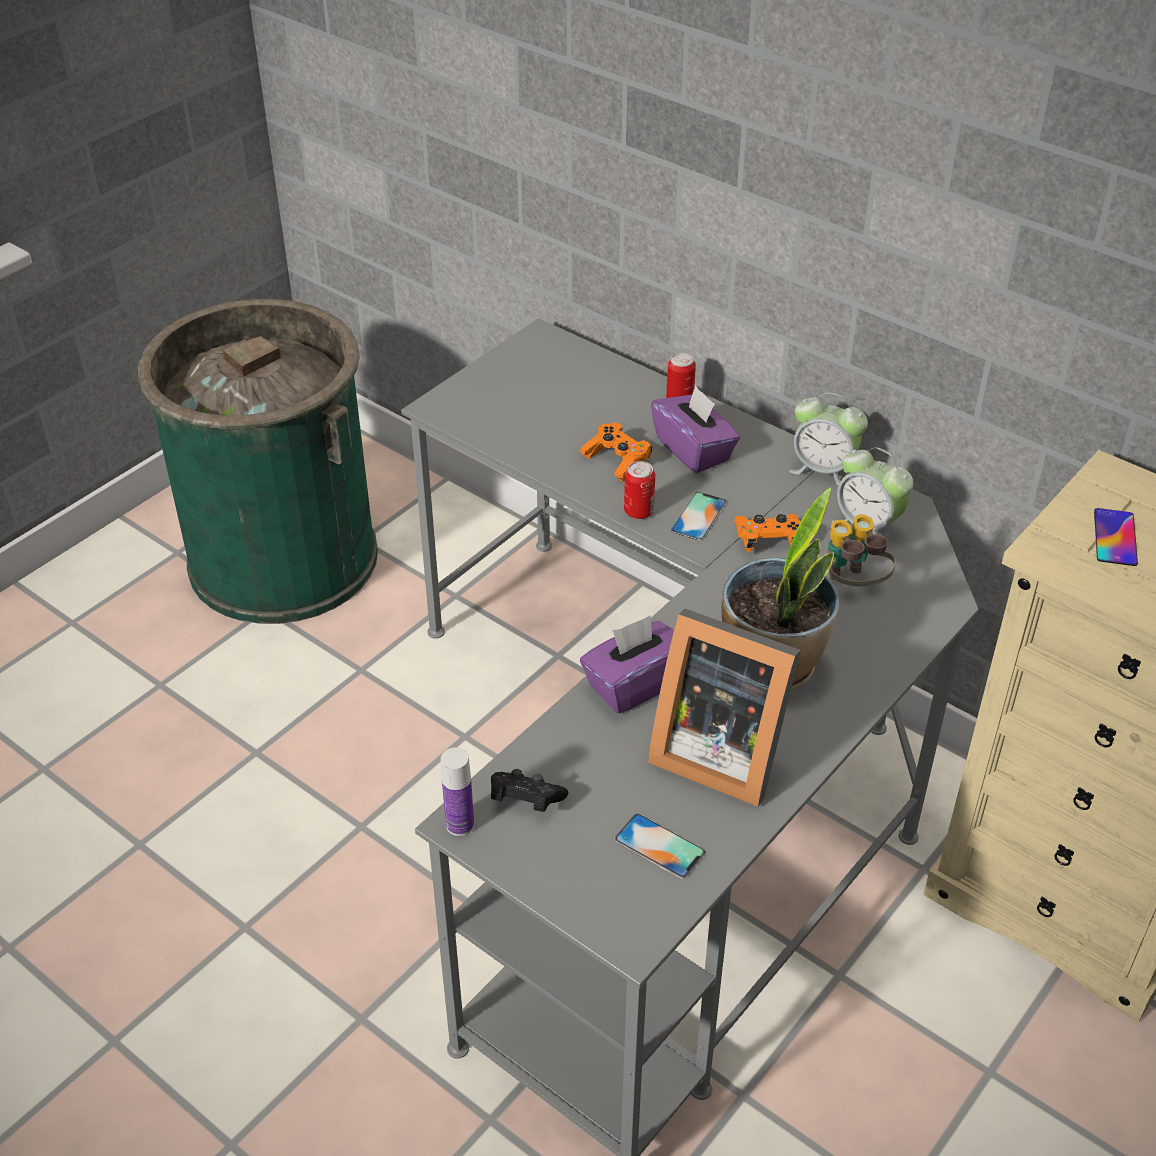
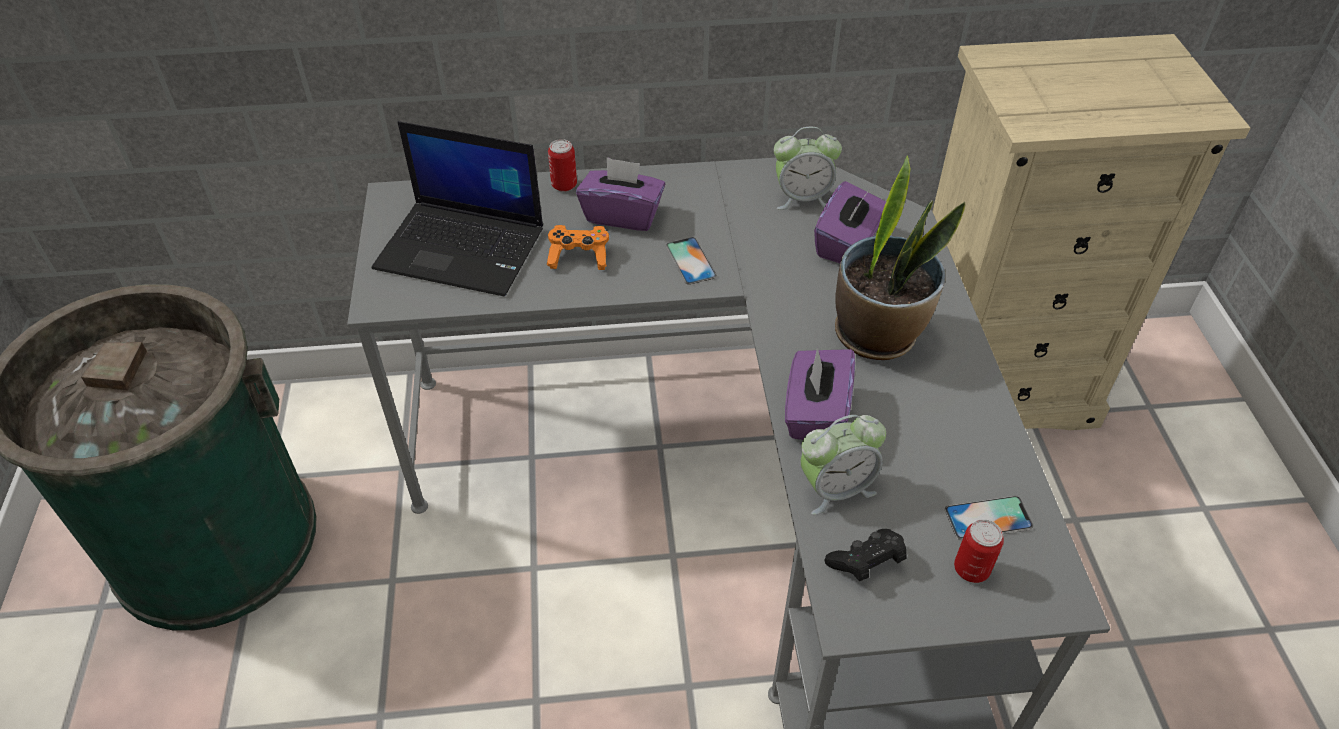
camera: 45 degrees left, 5 degrees up
bottle [441,748,474,836] -> none
can [624,461,655,519] -> can moved to [954,519,1004,583]
picture frame [648,609,801,807] -> none
orange game controller [734,514,801,552] -> none
alarm clock [789,392,868,486] -> alarm clock moved to [800,415,886,515]
binoculars [827,514,896,587] -> purple tissue box [814,181,886,263]
phone [1094,508,1138,566] -> none
none -> laptop [372,121,543,297]

